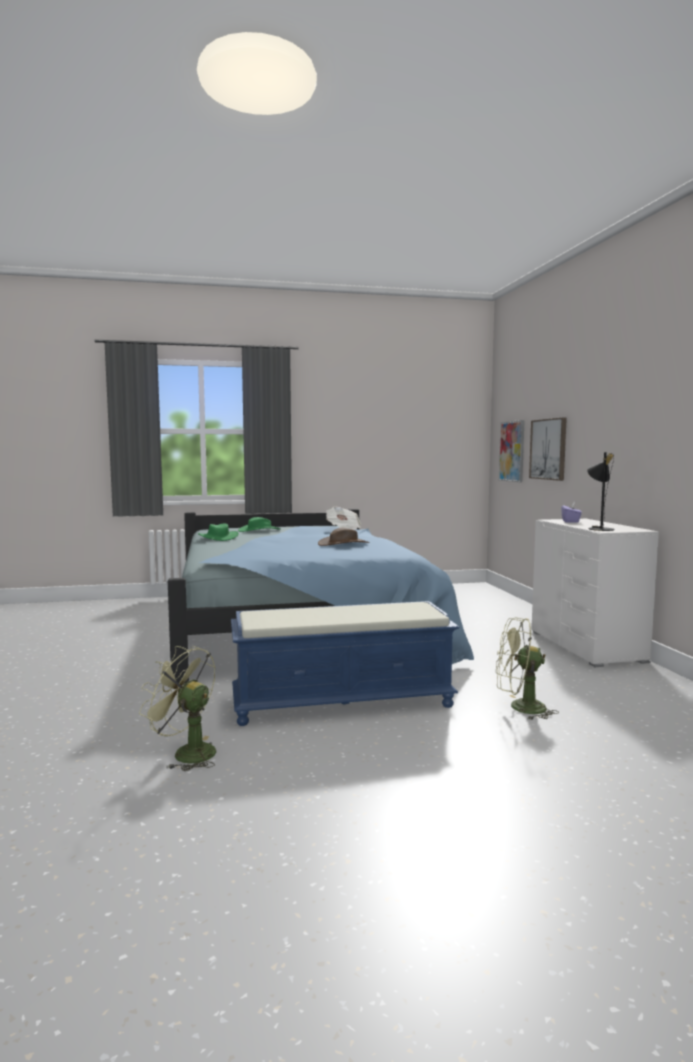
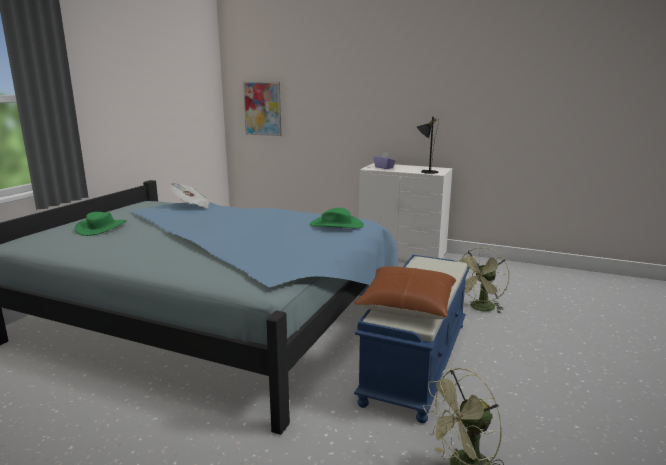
camera: 55 degrees left, 10 degrees up
green hat [198,524,239,541] -> green hat moved to [310,208,364,228]
brown hat [318,528,369,546] -> none
picture [529,417,567,481] -> none
none -> brown pillow [354,266,456,319]

